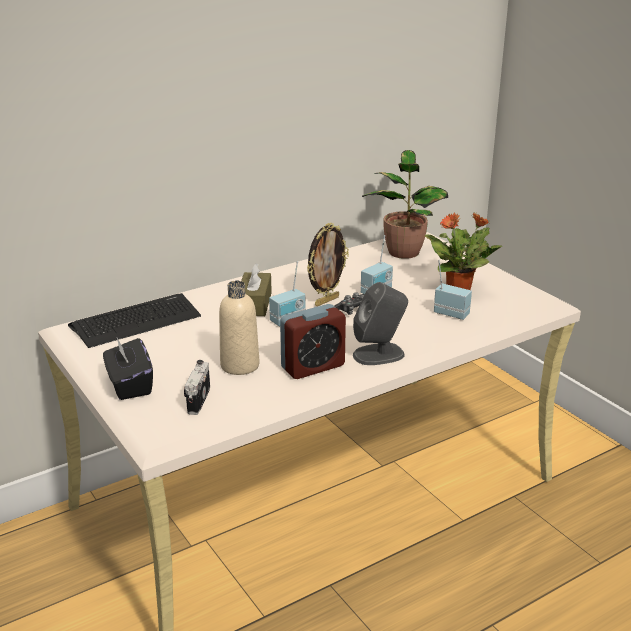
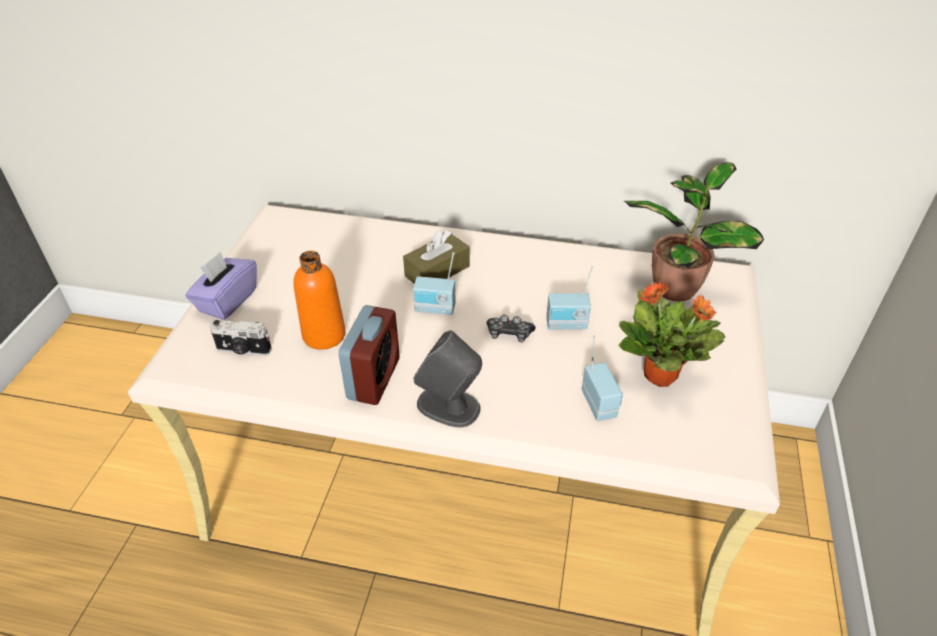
camera: 45 degrees right, 15 degrees up
keyboard [68,293,201,348] -> none
black tissue box [103,338,153,400] -> purple tissue box [185,252,257,320]
camera [184,360,210,415] -> camera turned 135 degrees counterclockwise [210,320,272,356]
beige bottle [219,281,259,375] -> orange bottle [293,251,346,350]
alarm clock [280,304,346,379] -> alarm clock turned 90 degrees counterclockwise [339,305,400,405]
picture frame [307,223,349,306] -> none

